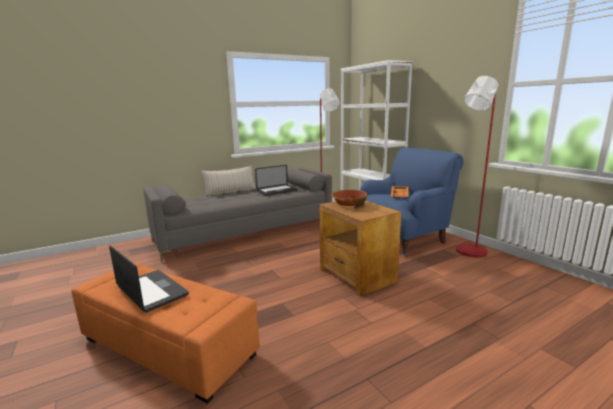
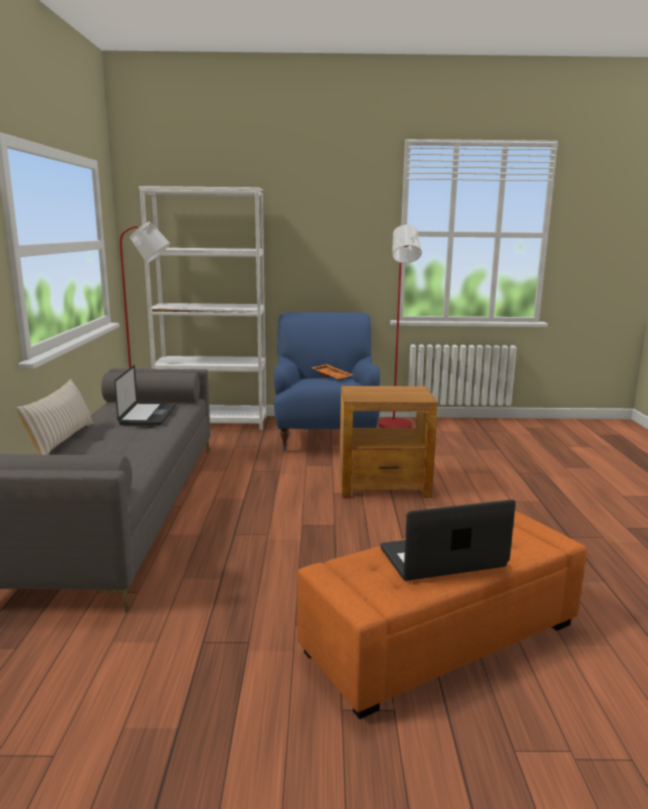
camera: 60 degrees left, 0 degrees up
bowl [331,189,367,208] -> none

